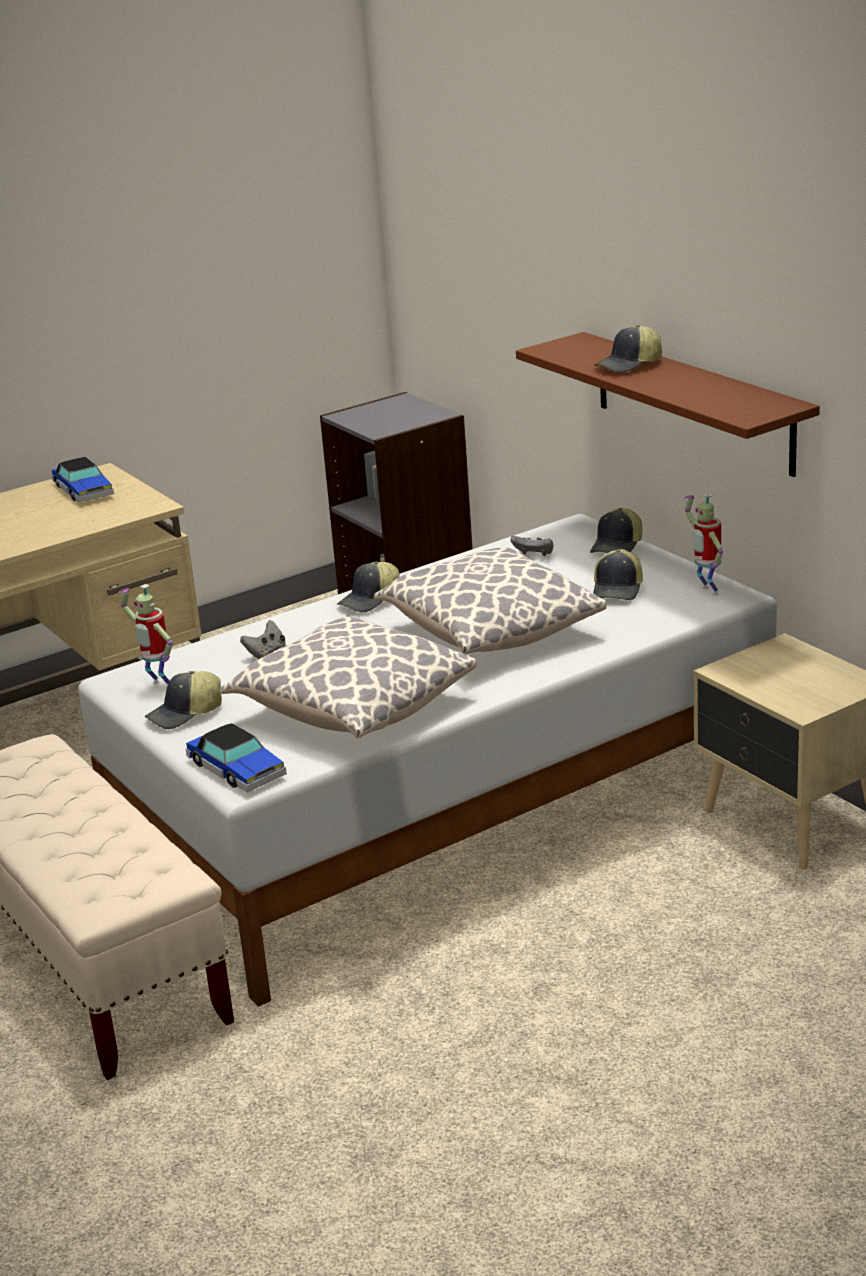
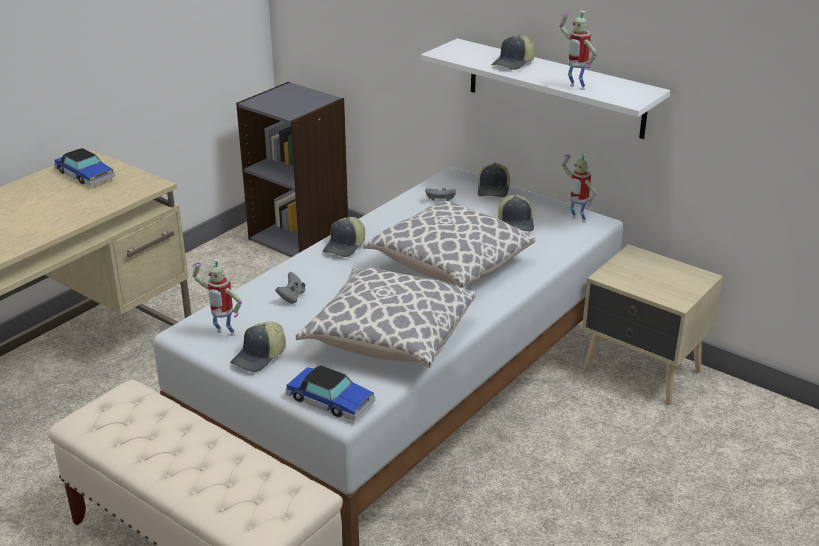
camera: 20 degrees left, 5 degrees up
brown shelf [516,332,820,477] -> white shelf [421,38,671,139]
none -> toy robot [559,10,597,90]

